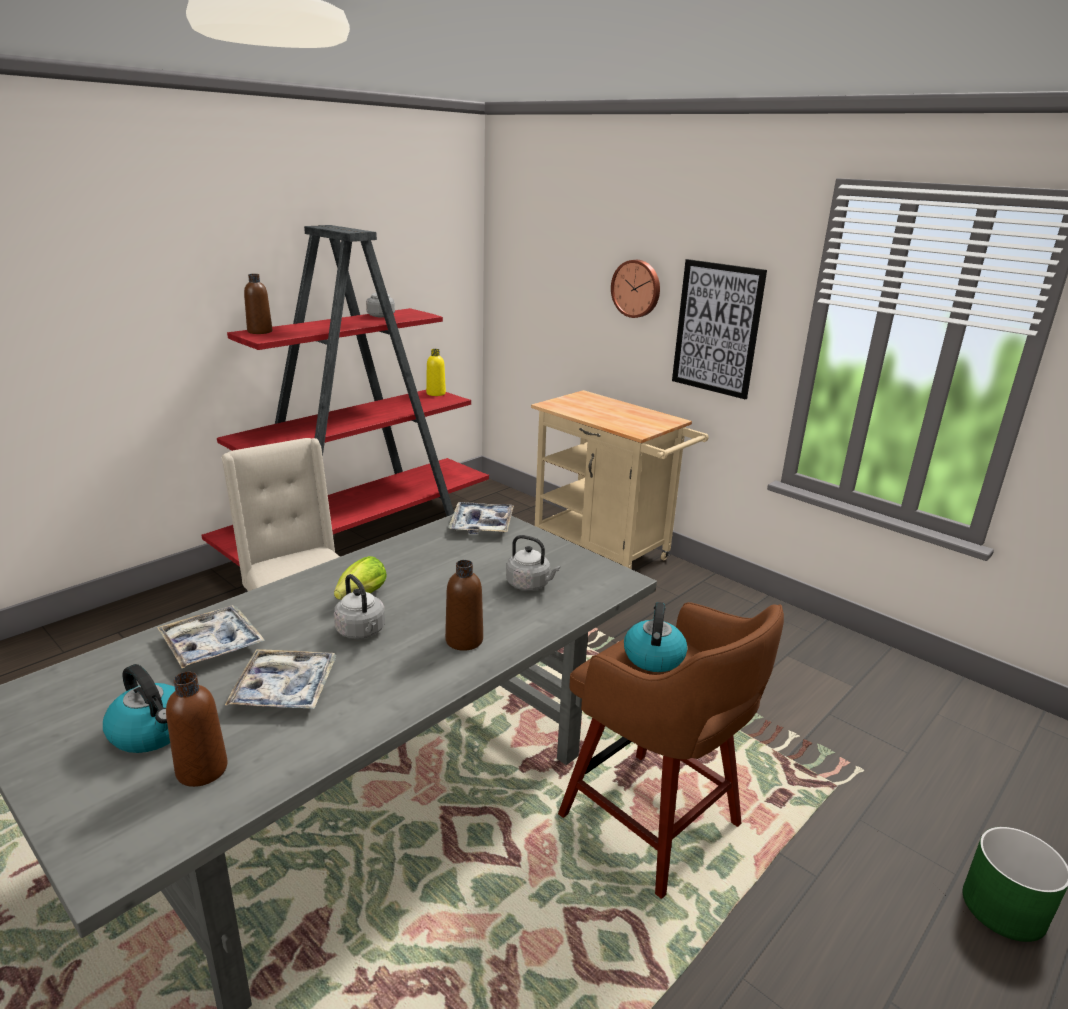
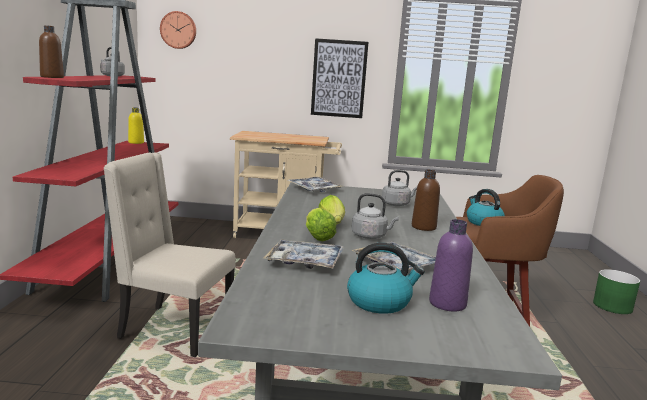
camera: 40 degrees left, 10 degrees down
brown bottle [166,672,228,787] -> purple bottle [429,219,473,311]
wall clock [611,260,660,318] -> wall clock moved to [160,11,196,49]
none -> lettuce [306,208,336,241]

